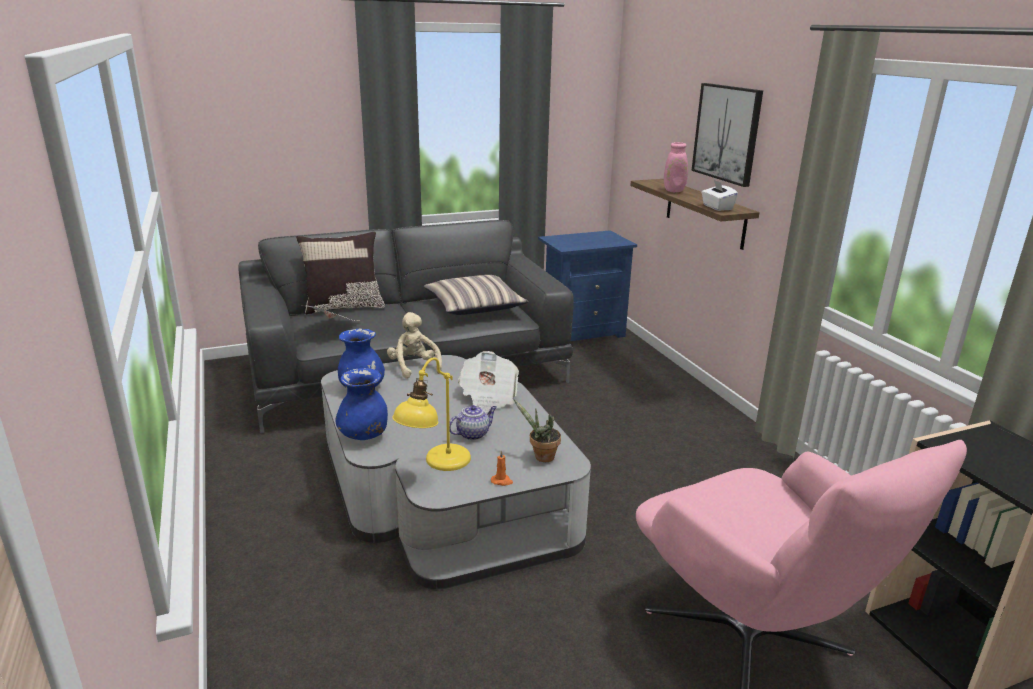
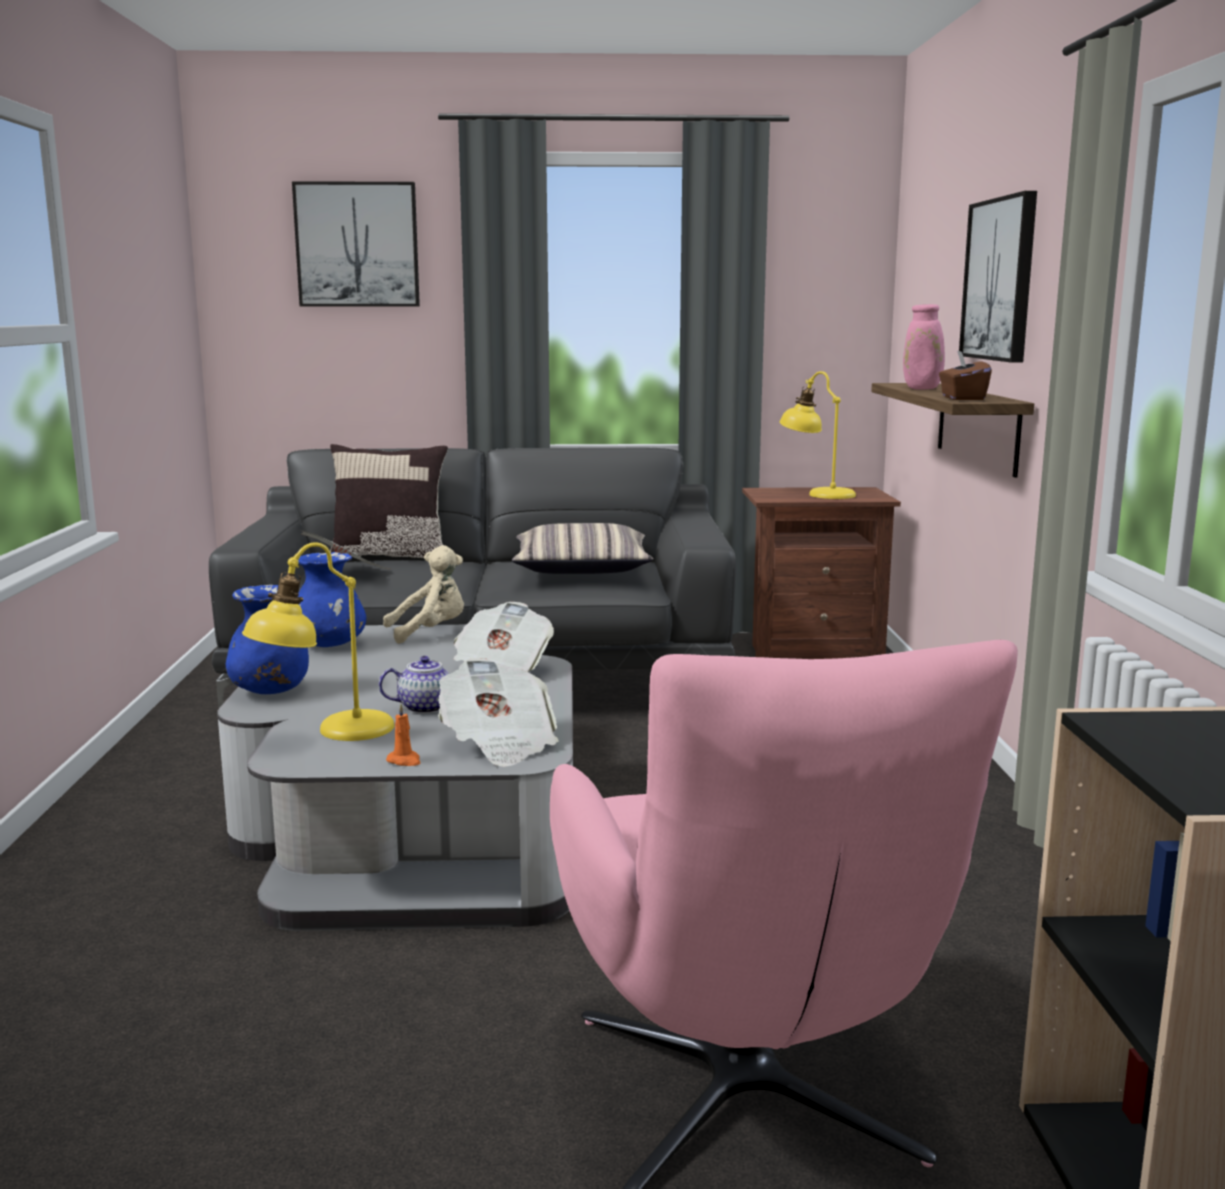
camera: 20 degrees right, 10 degrees down
beige plush toy [387,312,442,379] -> beige plush toy turned 75 degrees clockwise [383,545,464,644]
potted plant [514,399,561,462] -> newspaper [438,658,558,767]
blue nightstand [538,230,637,341] -> brown nightstand [742,487,901,659]
white tissue box [701,180,738,211] -> brown tissue box [939,350,992,400]
none -> picture [292,181,420,306]
none -> yellow table lamp [779,371,856,499]

